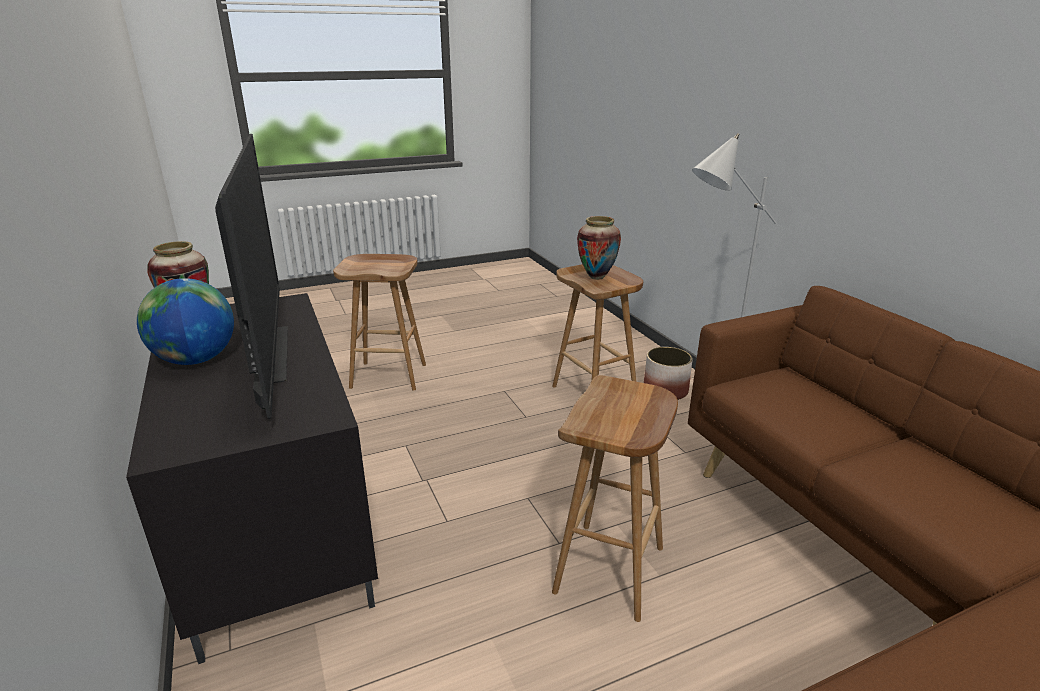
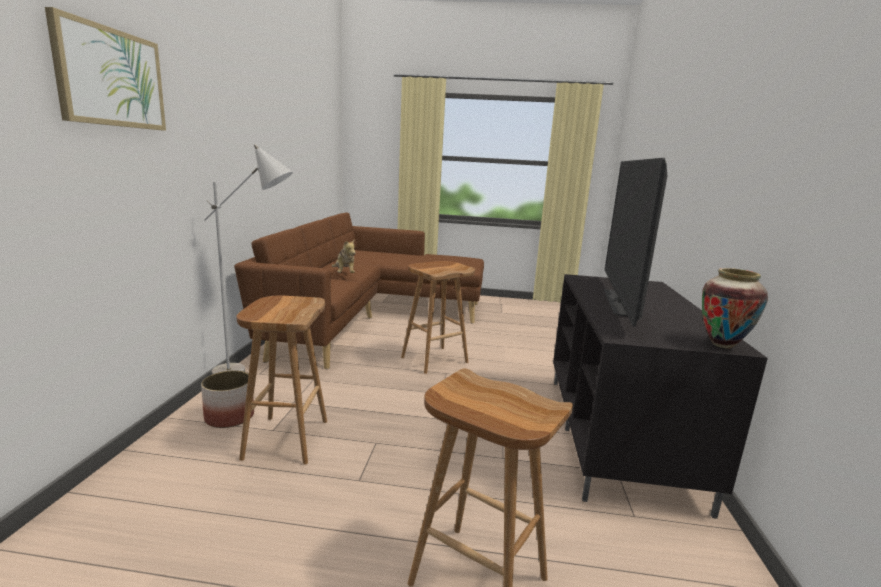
camera: 150 degrees left, 10 degrees down
globe [137,278,234,365] -> none
vase [577,216,621,280] -> none
none -> picture [45,7,166,131]
none -> plush toy [332,239,356,273]

